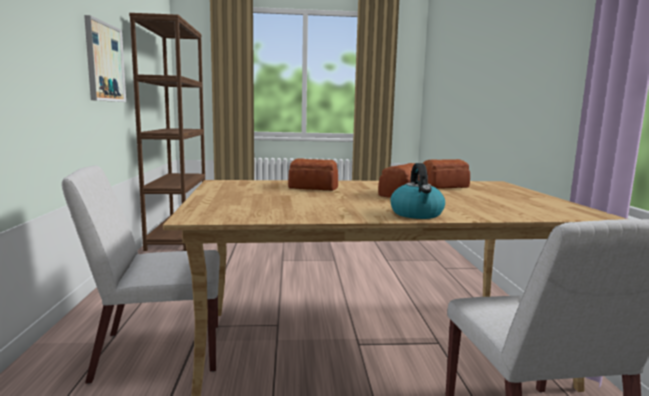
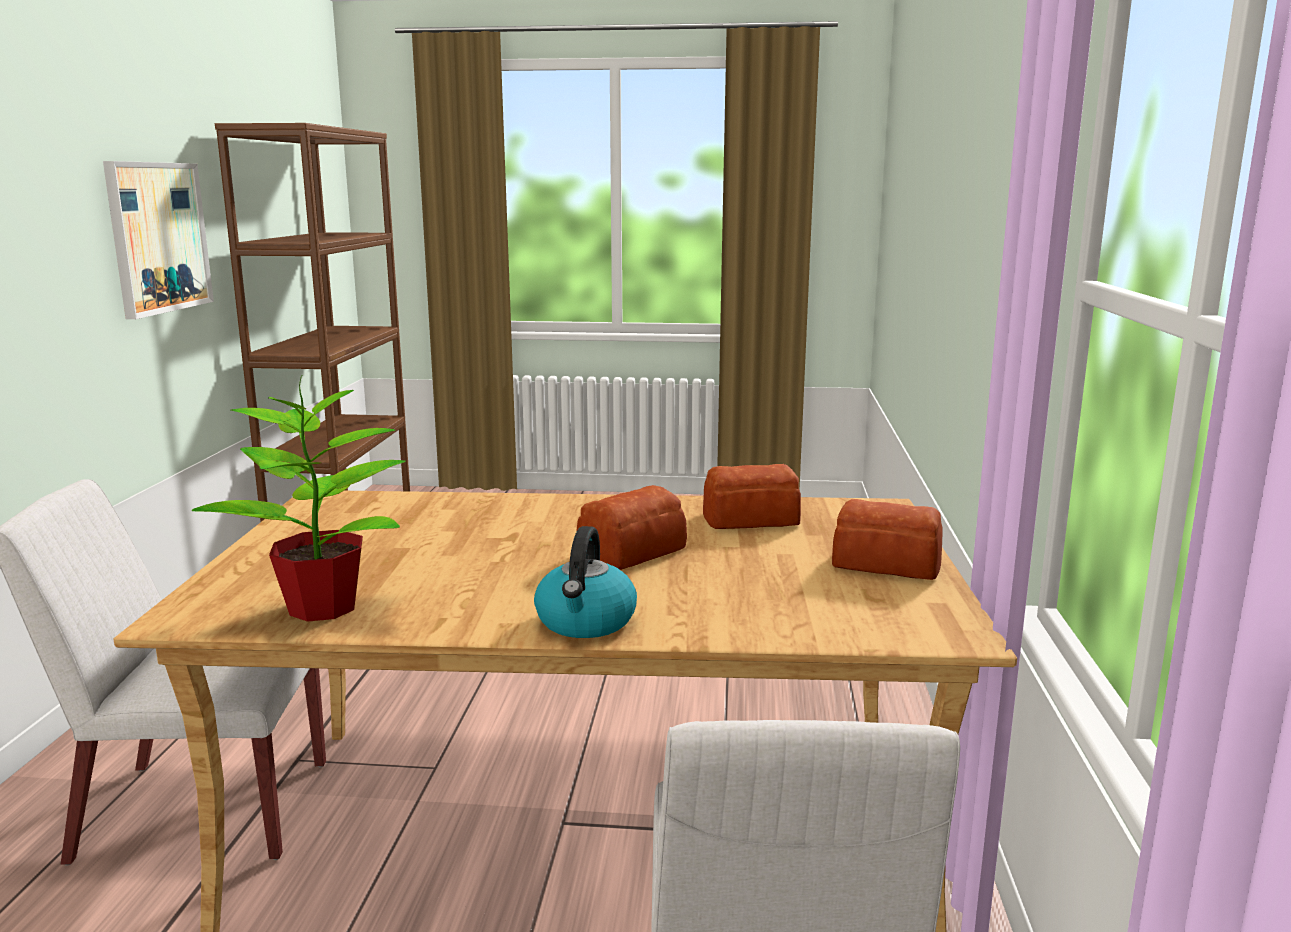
camera: 10 degrees right, 5 degrees up
bread [288,158,338,191] -> bread moved to [832,499,943,580]
none -> potted plant [191,376,406,622]

